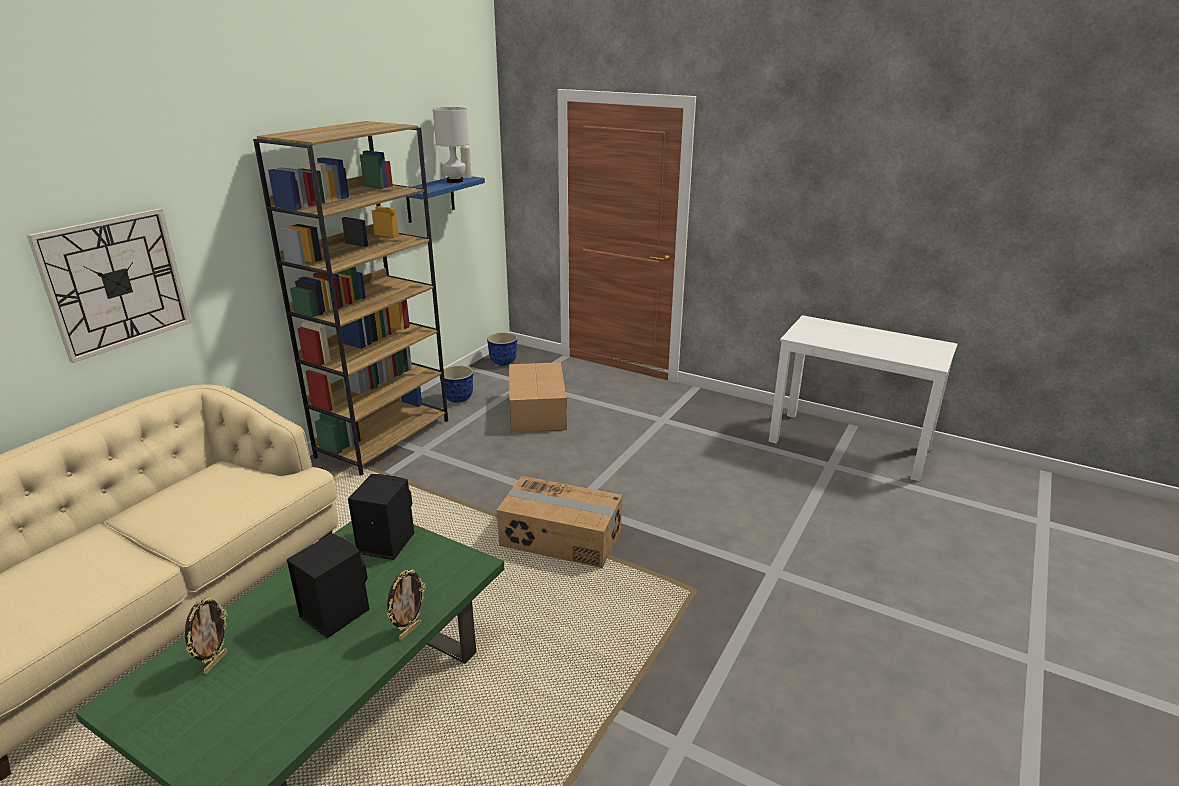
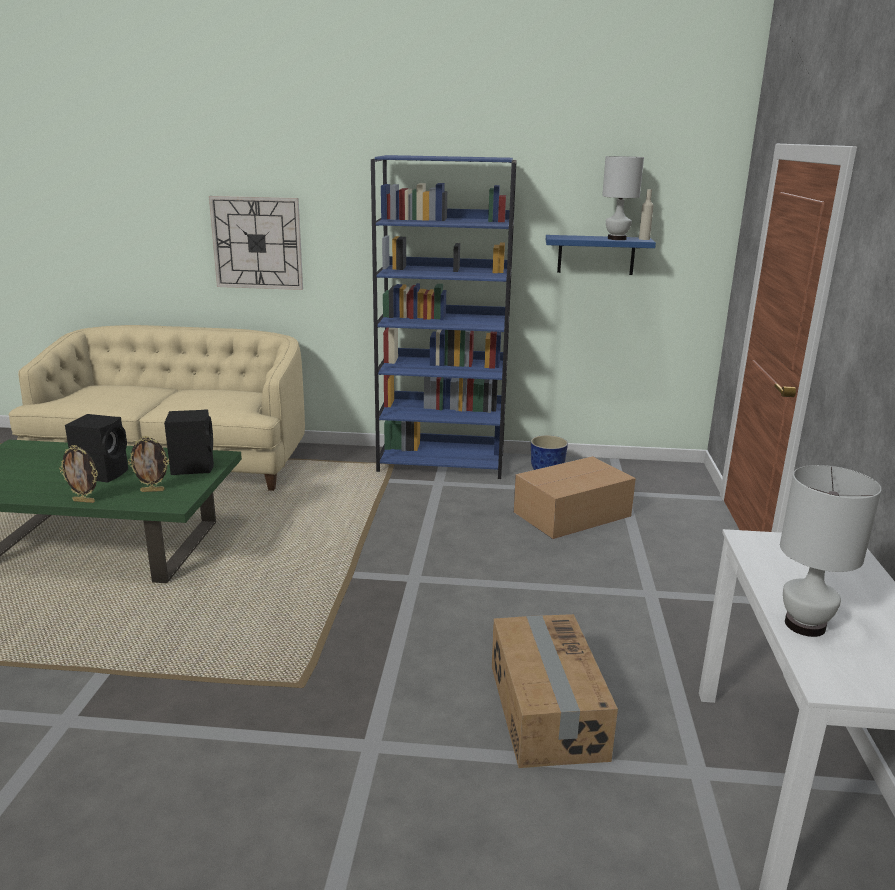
camera: 65 degrees right, 5 degrees down
picture frame [185,597,227,674] -> picture frame moved to [128,436,169,492]
brown bookcase [253,121,448,475] -> blue bookcase [371,155,517,479]
planter [487,332,517,365] -> none
cardboard box [497,476,622,568] -> cardboard box moved to [492,614,618,768]
none -> white table lamp [780,465,882,637]

